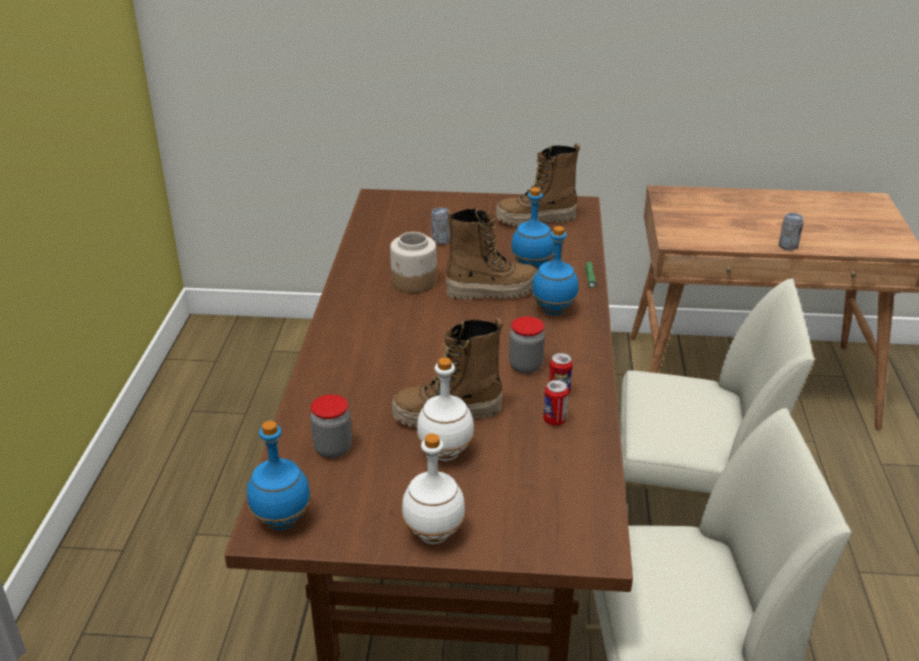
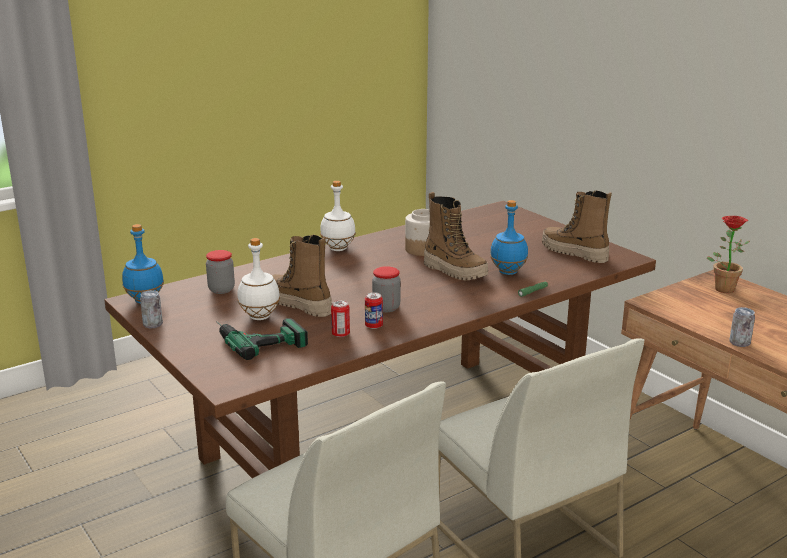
camera: 50 degrees right, 10 degrees down
white bottle [402,433,466,544] -> white bottle moved to [320,181,356,251]
can [431,208,450,245] -> can moved to [140,290,163,328]
blue bottle [532,226,579,315] -> none
none -> power drill [216,318,308,360]
none -> potted plant [707,216,750,293]

